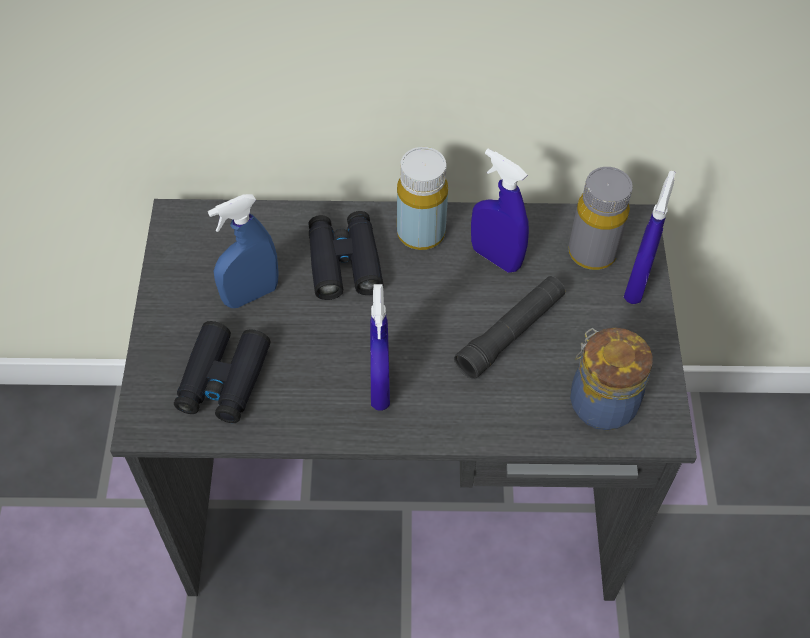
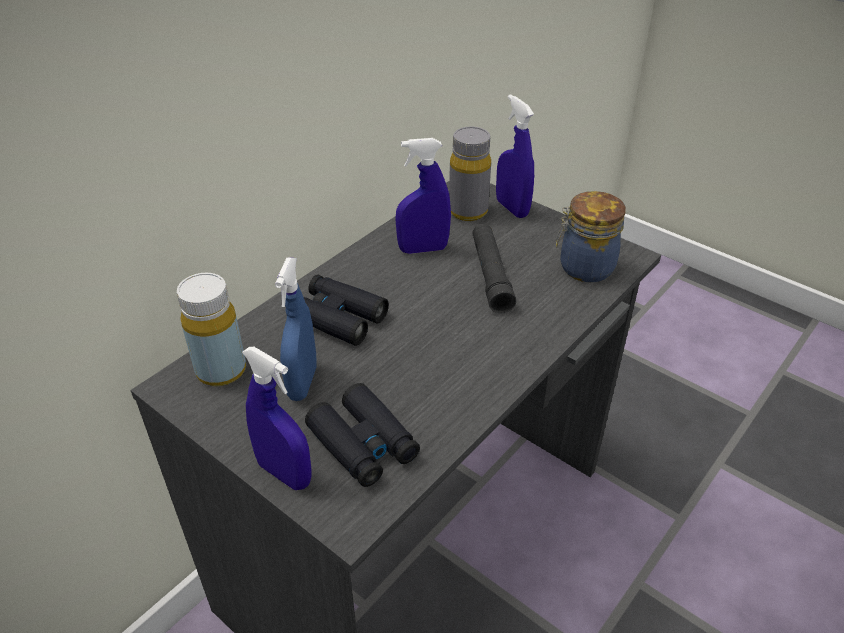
camera: 50 degrees left, 15 degrees down
blue spray bottle [370,284,390,411] -> blue spray bottle moved to [242,347,312,490]
yellow bottle [397,147,448,250] -> yellow bottle moved to [177,273,246,386]

